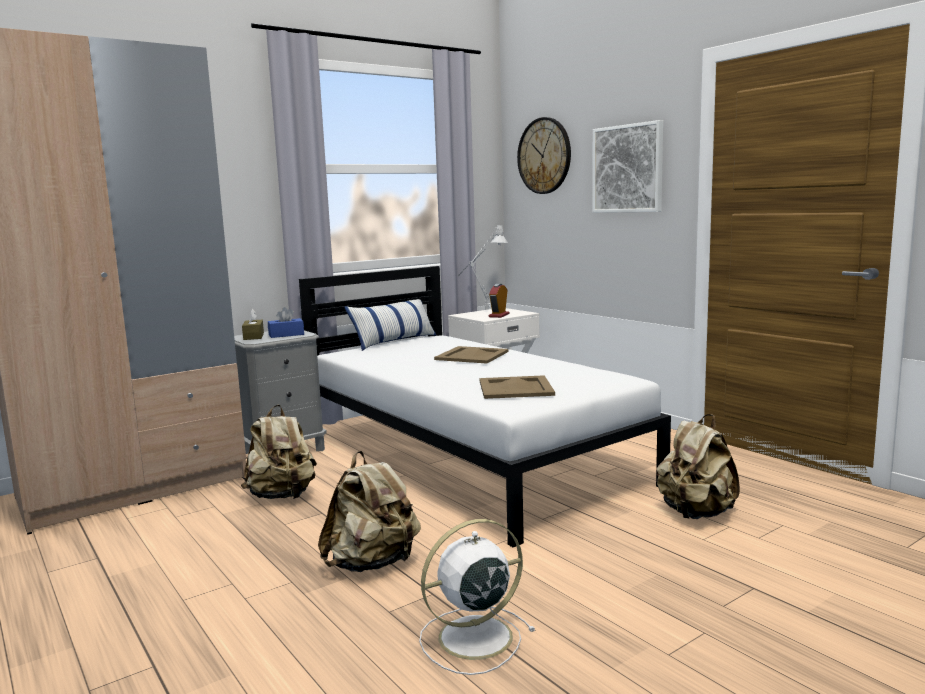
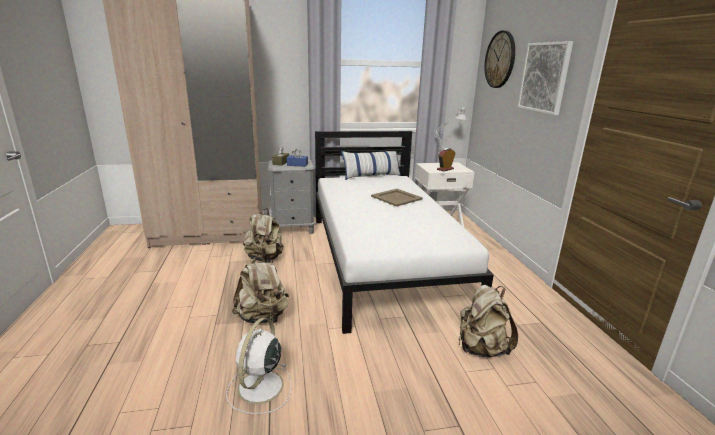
camera: 25 degrees right, 10 degrees up
white fan [419,519,535,675] -> white fan turned 75 degrees counterclockwise [226,318,292,414]
beige tray [479,375,555,399] -> none

